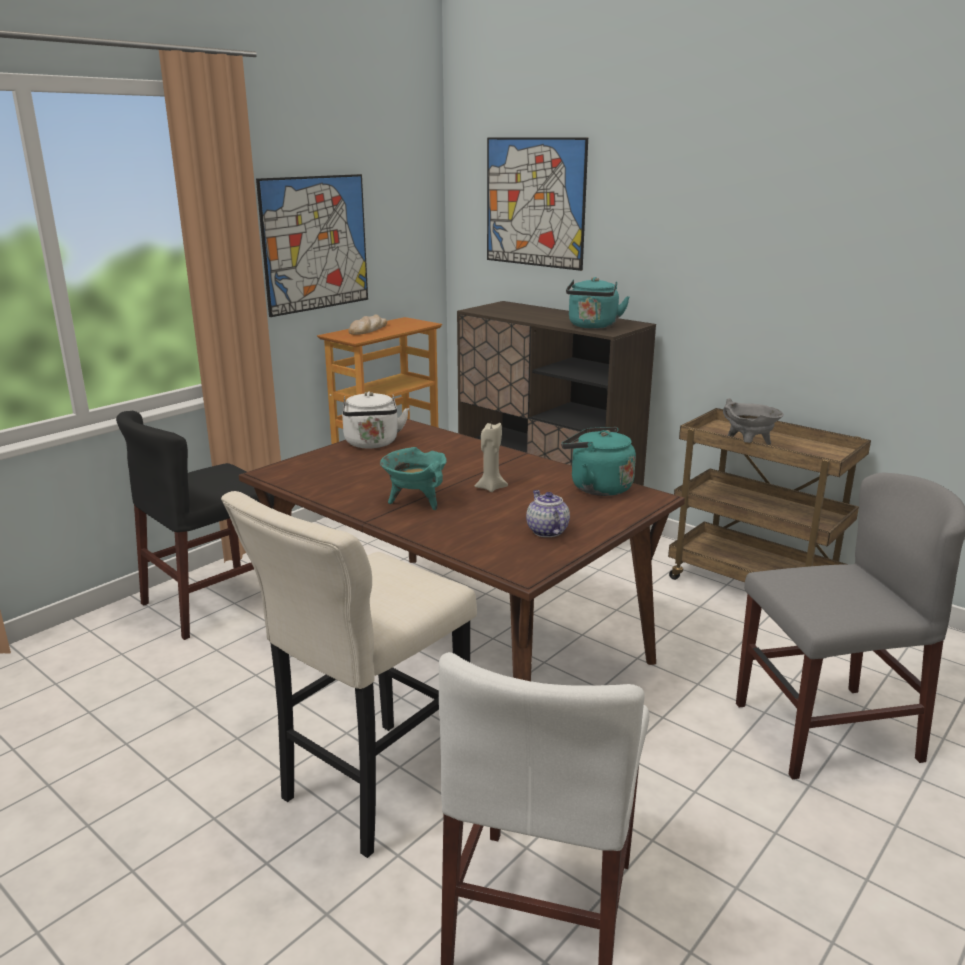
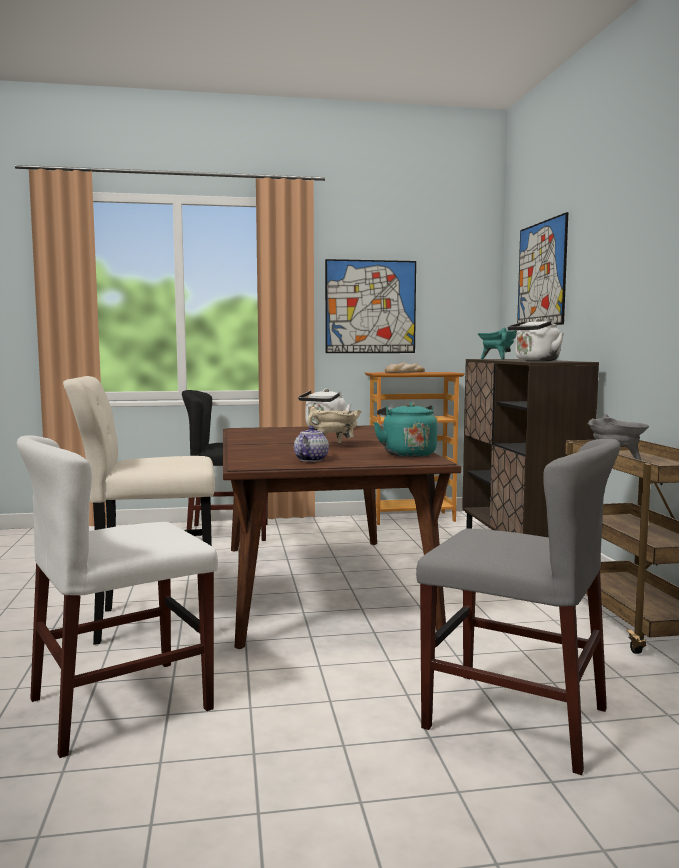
camera: 40 degrees right, 15 degrees down
turquoise cooking pot [380,447,447,510] -> turquoise cooking pot moved to [478,328,517,360]
beige candle [475,423,508,492] -> beige cooking pot [308,407,362,443]
turquoise kettle [566,277,630,329] -> white kettle [507,318,564,361]

